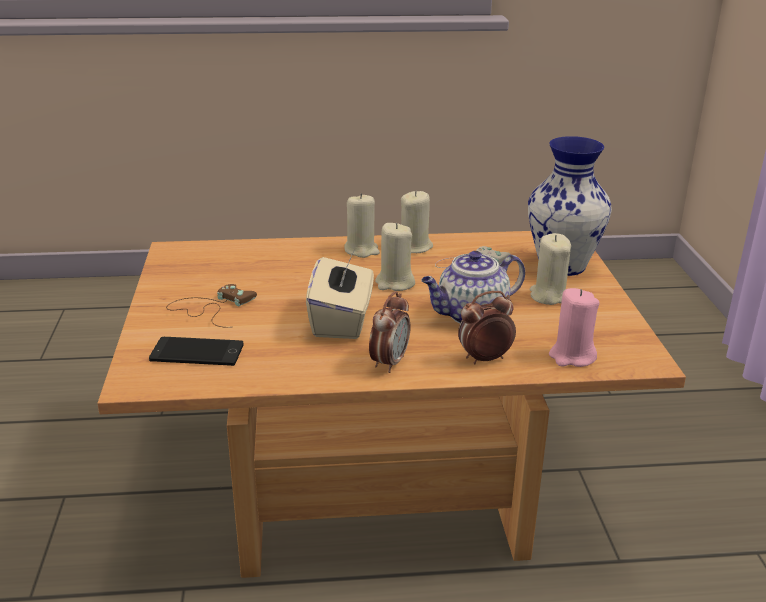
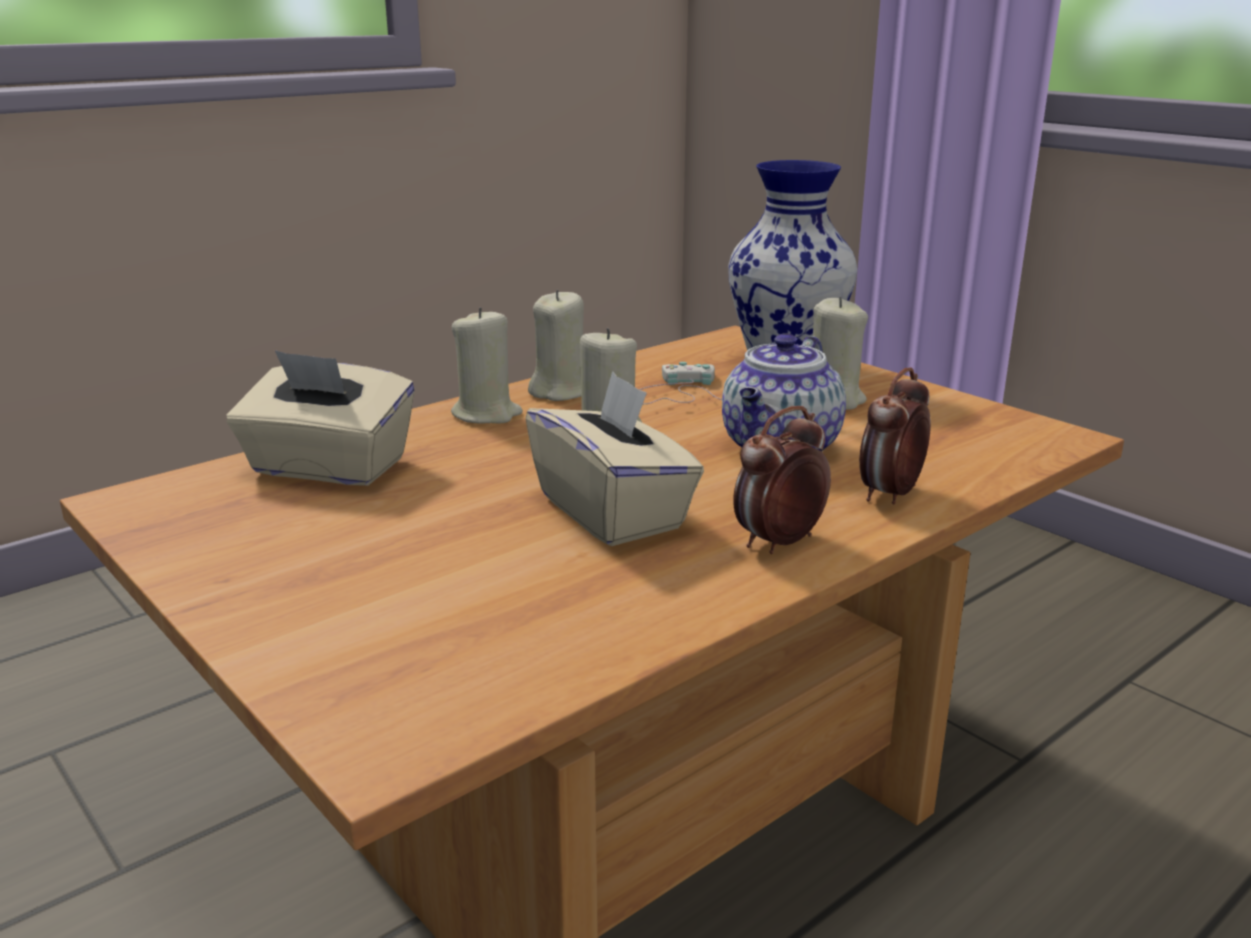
camera: 35 degrees left, 5 degrees down
phone [149,337,244,366] -> none
brown game controller [166,284,257,328] -> none
alarm clock [369,291,410,373] -> alarm clock turned 120 degrees counterclockwise [733,406,831,554]
pink candle [549,288,599,367] -> none
none -> beige tissue box [227,350,415,486]

